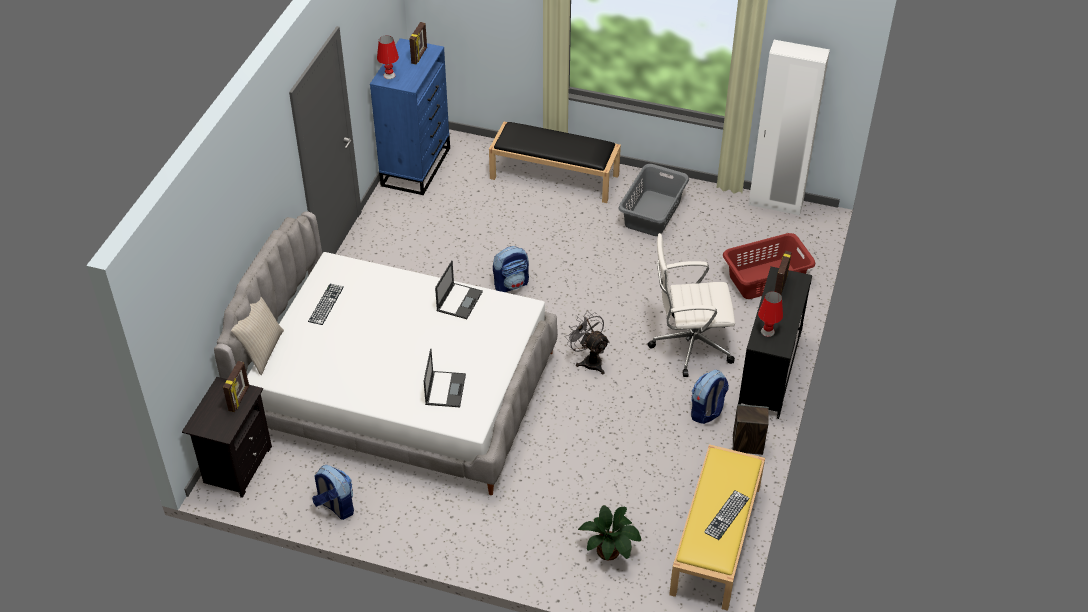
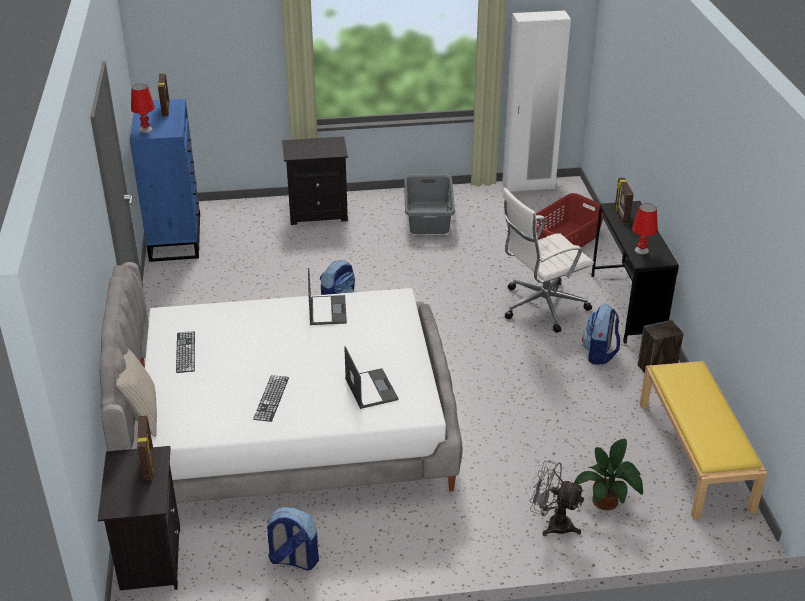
camera: 25 degrees left, 10 degrees down
black bench [489,122,621,203] -> black nightstand [282,137,348,225]
grey fan [565,311,610,374] -> grey fan moved to [530,460,585,536]
keyboard [704,490,750,540] -> keyboard moved to [253,375,289,422]

